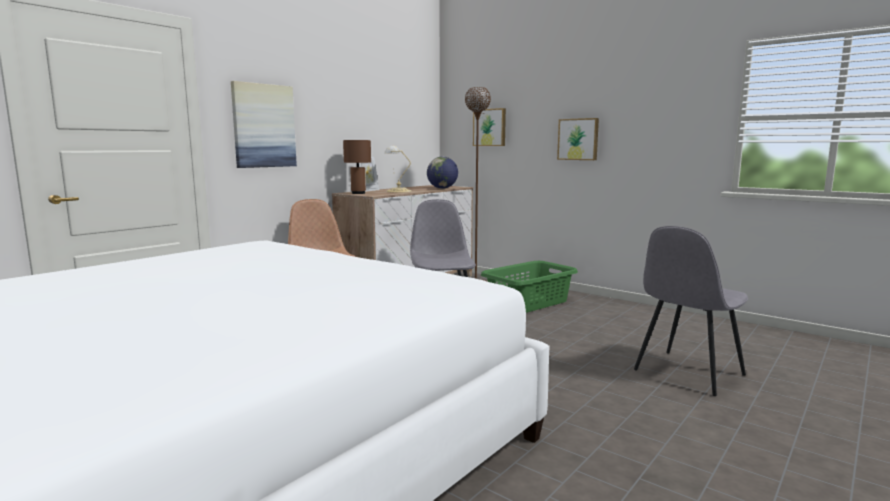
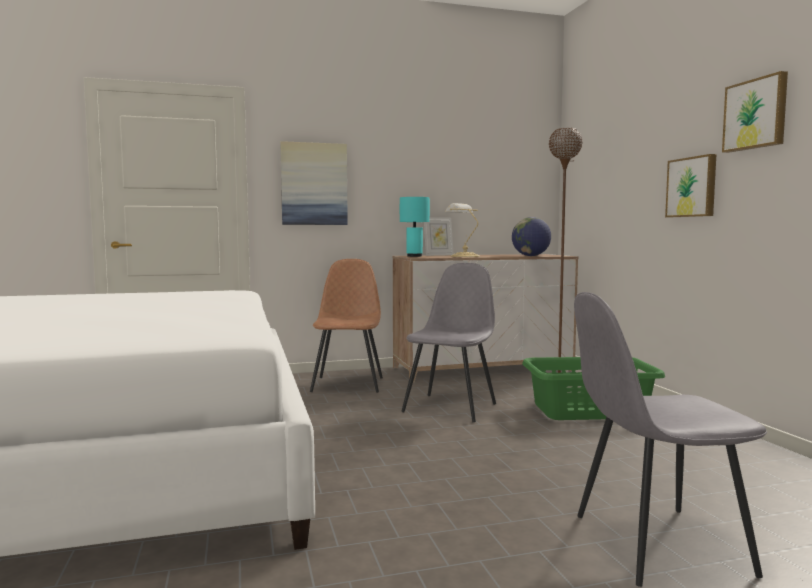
camera: 35 degrees right, 5 degrees down
brown table lamp [343,140,371,194] -> turquoise table lamp [400,197,430,257]
picture [473,108,506,146] -> picture moved to [722,71,788,153]

